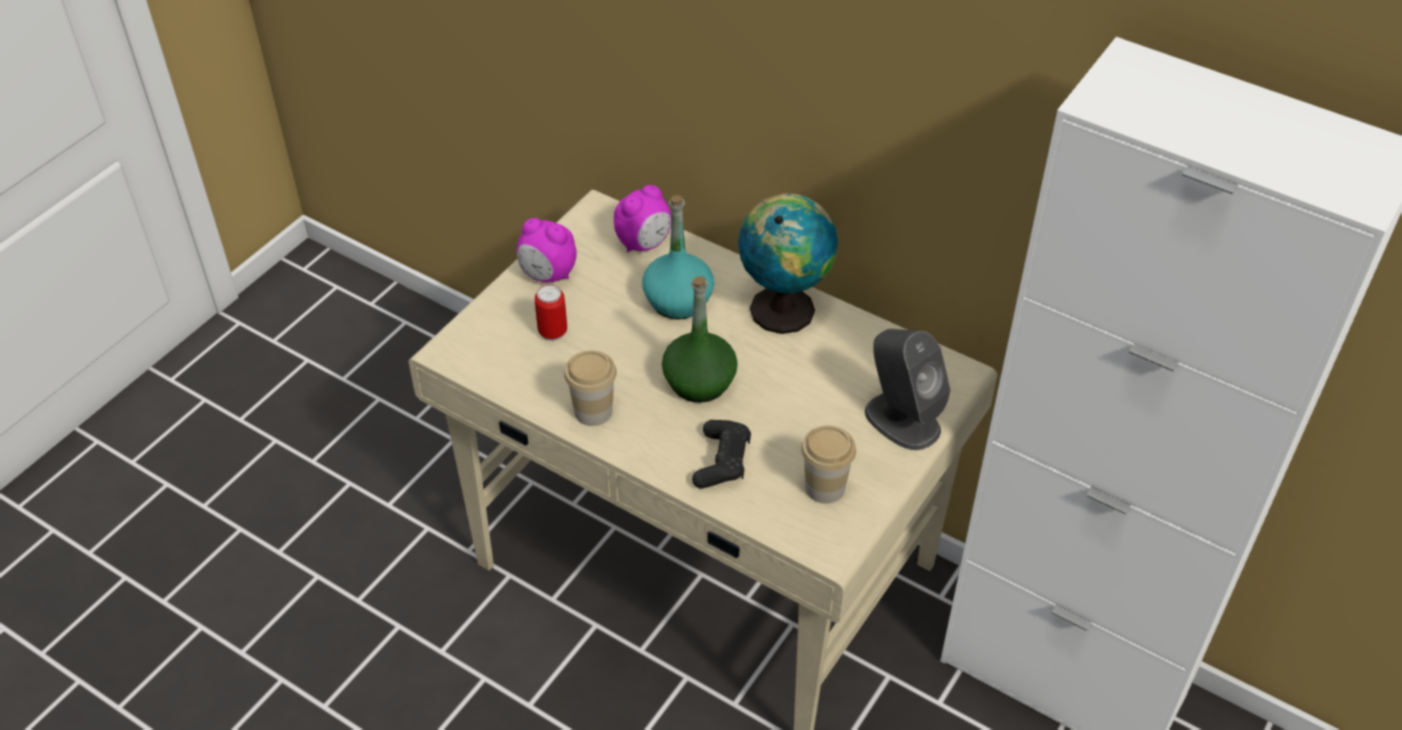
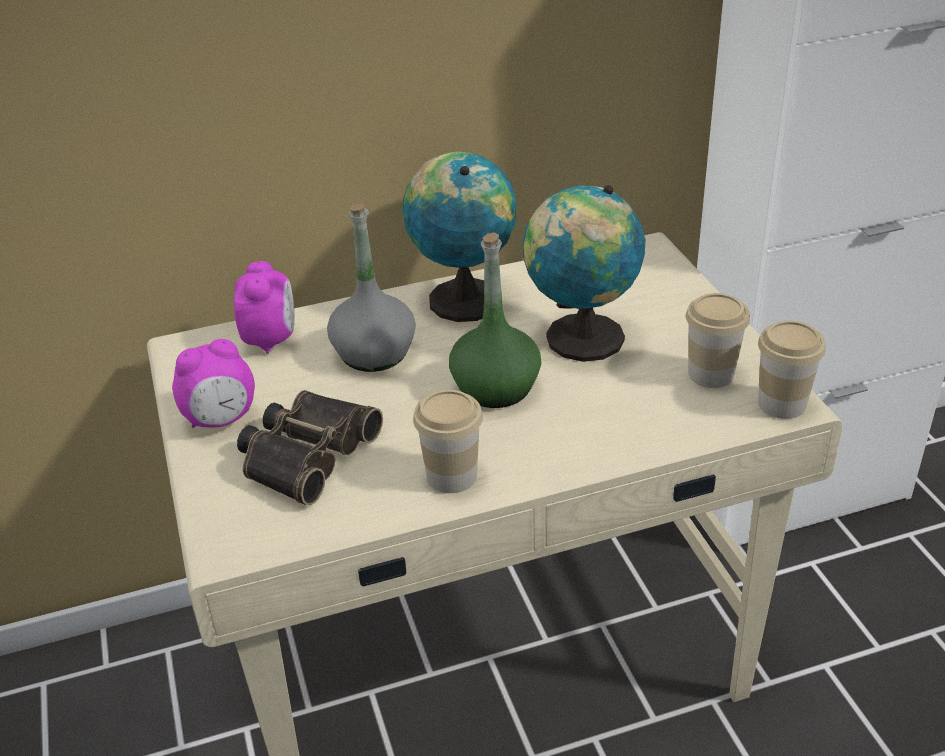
camera: 50 degrees left, 10 degrees down
can [535,285,567,341] -> binoculars [237,390,383,506]
turquoise bottle [642,195,714,319] -> grey bottle [327,203,416,372]
black game controller [692,420,751,489] -> none
grey speaker [865,329,951,450] -> none
none -> globe [523,185,645,362]
none -> cup [758,321,826,419]

